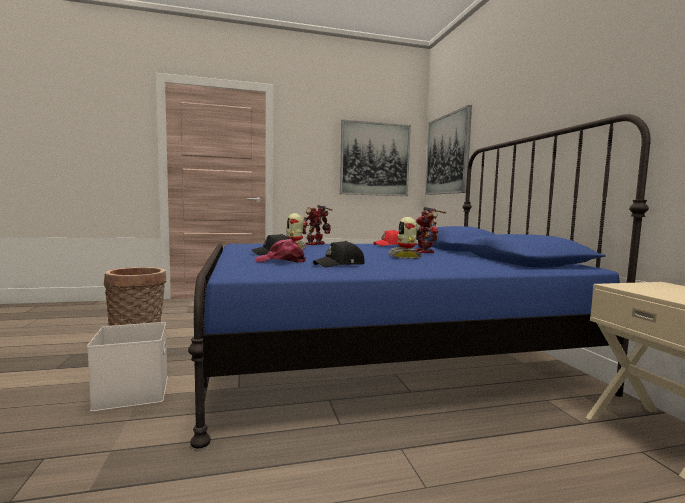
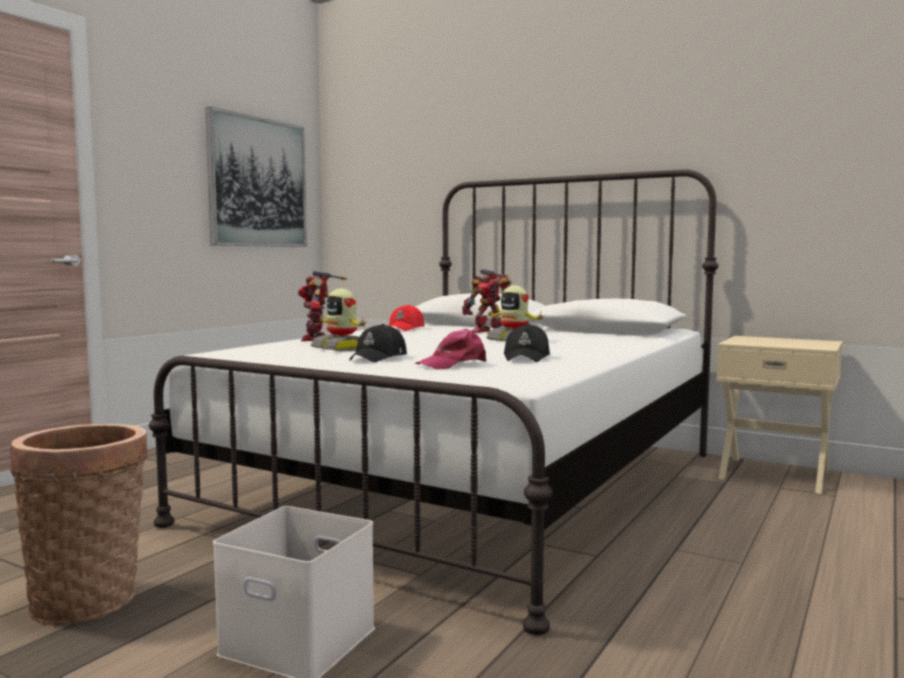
camera: 45 degrees left, 0 degrees up
blue bed [188,114,651,448] -> white bed [149,169,718,635]
picture [425,105,472,195] -> none

